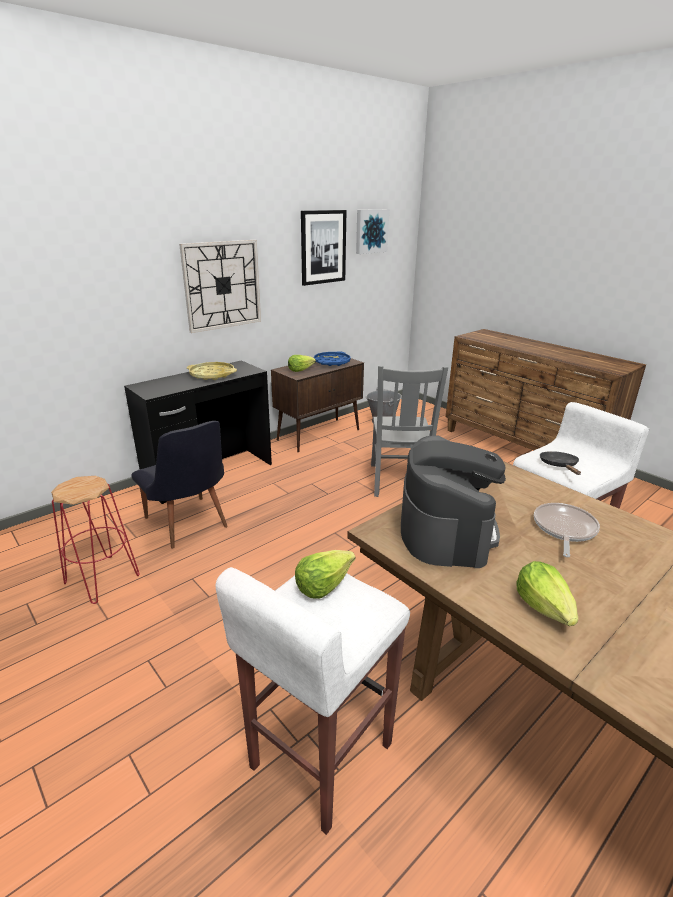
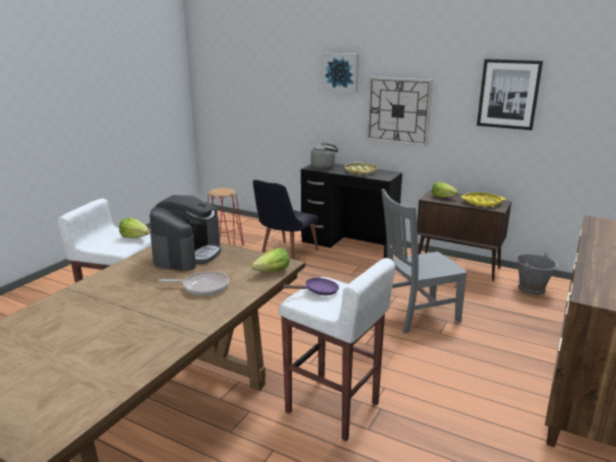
camera: 70 degrees right, 5 degrees down
blue tray [314,351,351,366] -> yellow tray [461,192,506,207]
picture [356,209,389,254] -> picture moved to [323,53,359,92]
coffee machine [401,435,506,568] -> coffee machine turned 60 degrees counterclockwise [150,195,221,271]
lettuce [516,561,578,626] -> lettuce moved to [251,248,290,272]
black frying pan [540,451,581,475] -> purple frying pan [283,278,339,295]
none -> grey kettle [311,143,338,169]

